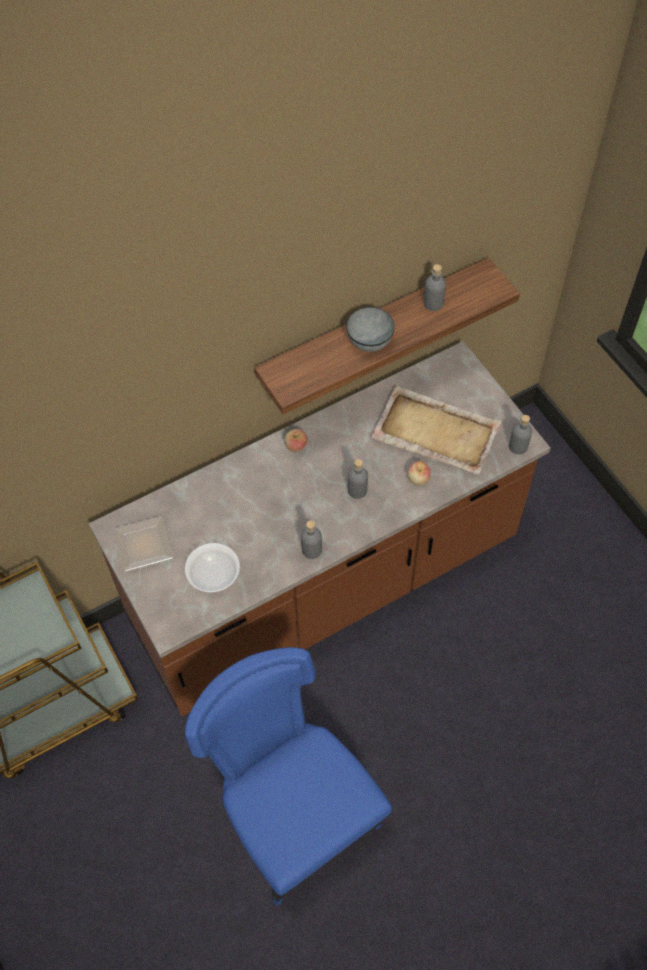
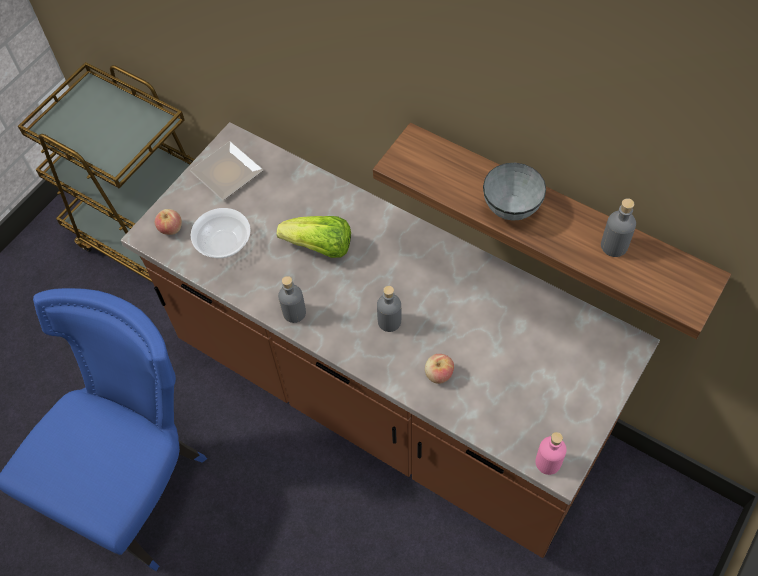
camera: 65 degrees right, 0 degrees up
apple [284,428,308,452] -> apple moved to [155,209,182,235]
beige tray [371,386,502,474] -> none
grey bottle [509,415,532,455] -> pink bottle [535,432,567,475]
none -> lettuce [277,216,351,258]

